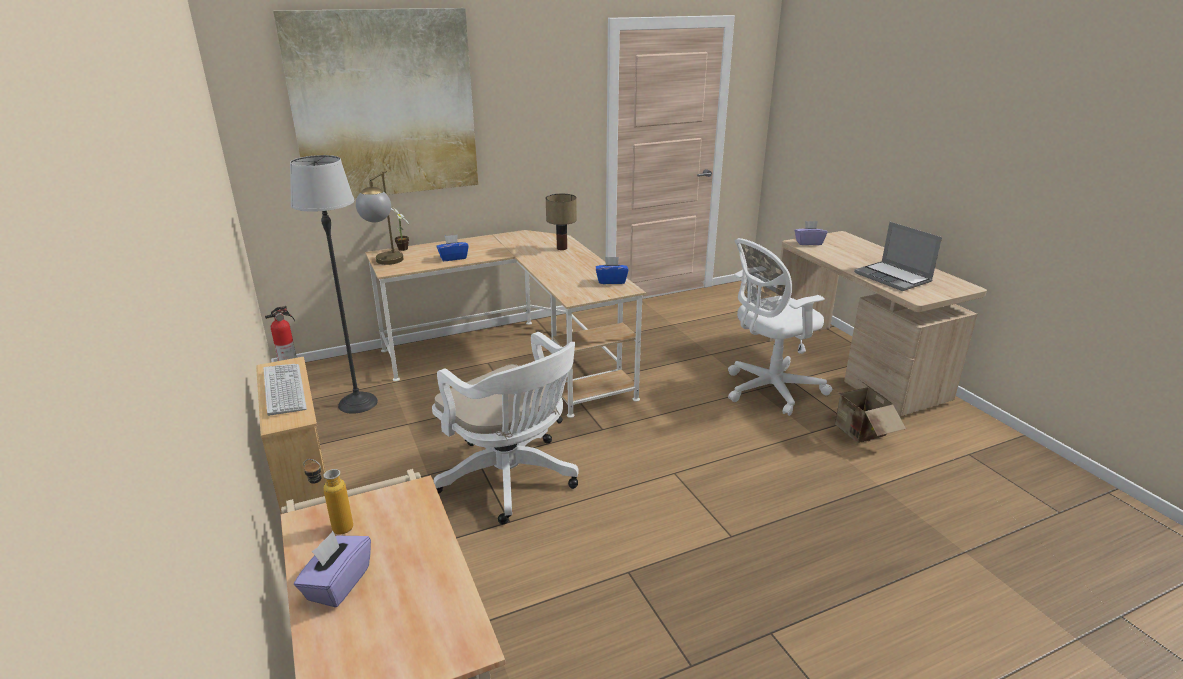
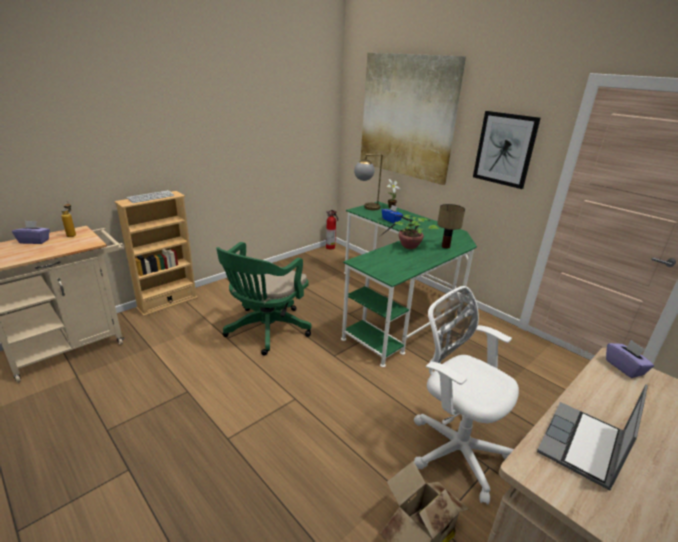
camera: 70 degrees right, 0 degrees up
floor lamp [290,155,378,414] -> none
beige desk [365,230,646,418] -> green desk [341,201,477,367]
white office chair [432,332,579,524] -> green office chair [216,242,312,356]
blue tissue box [596,257,629,284] -> none
none -> potted plant [379,214,439,249]
none -> picture [473,111,541,189]

